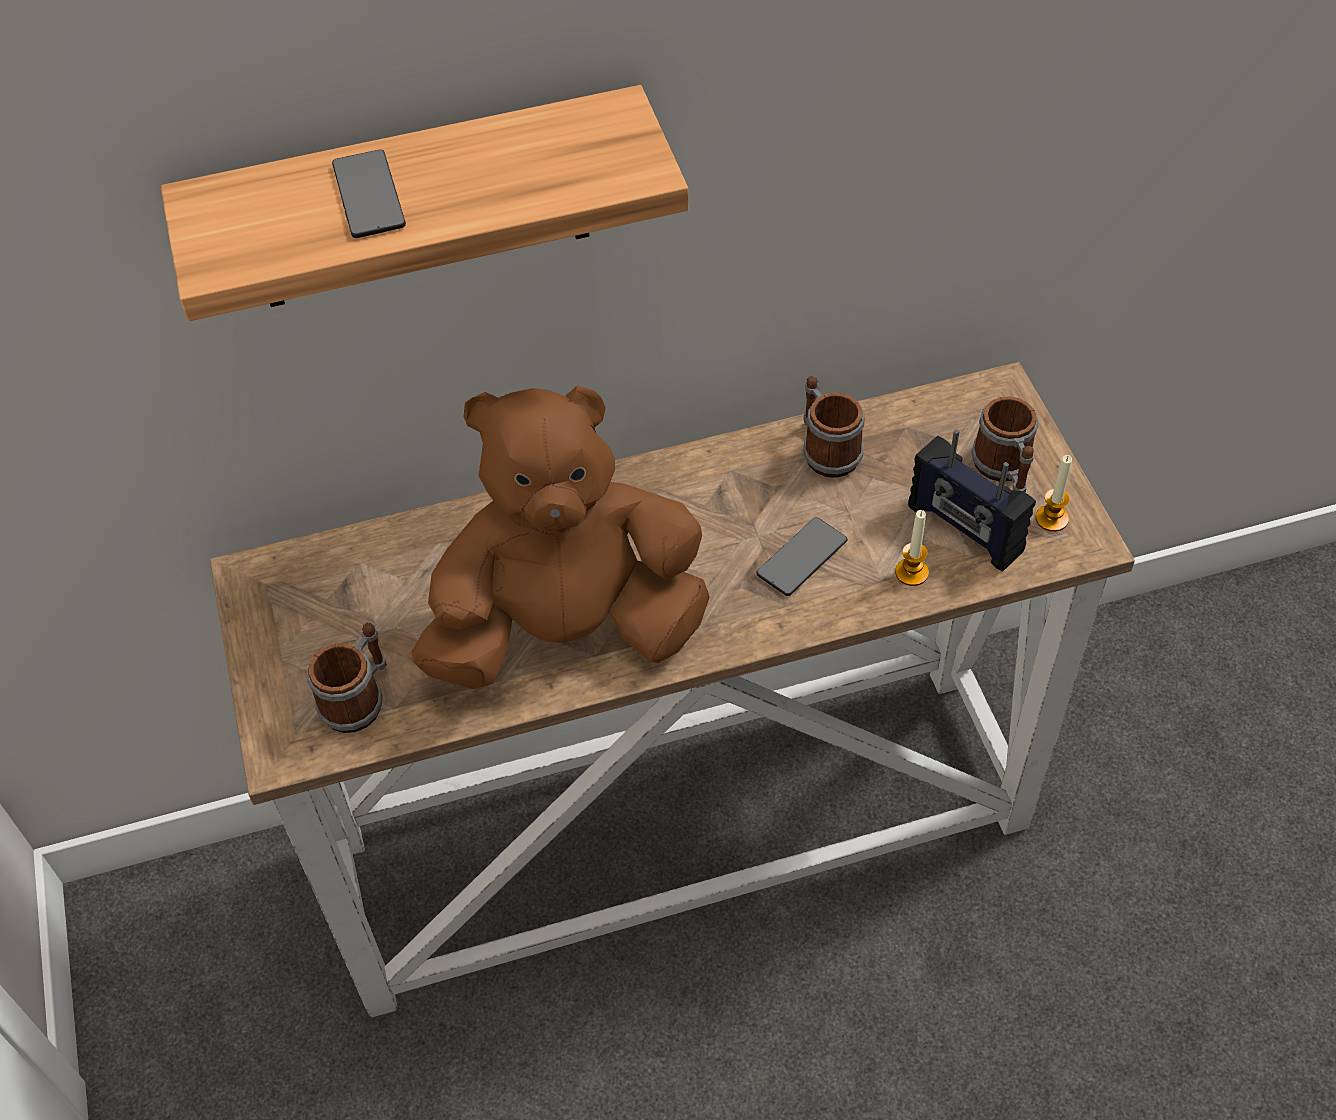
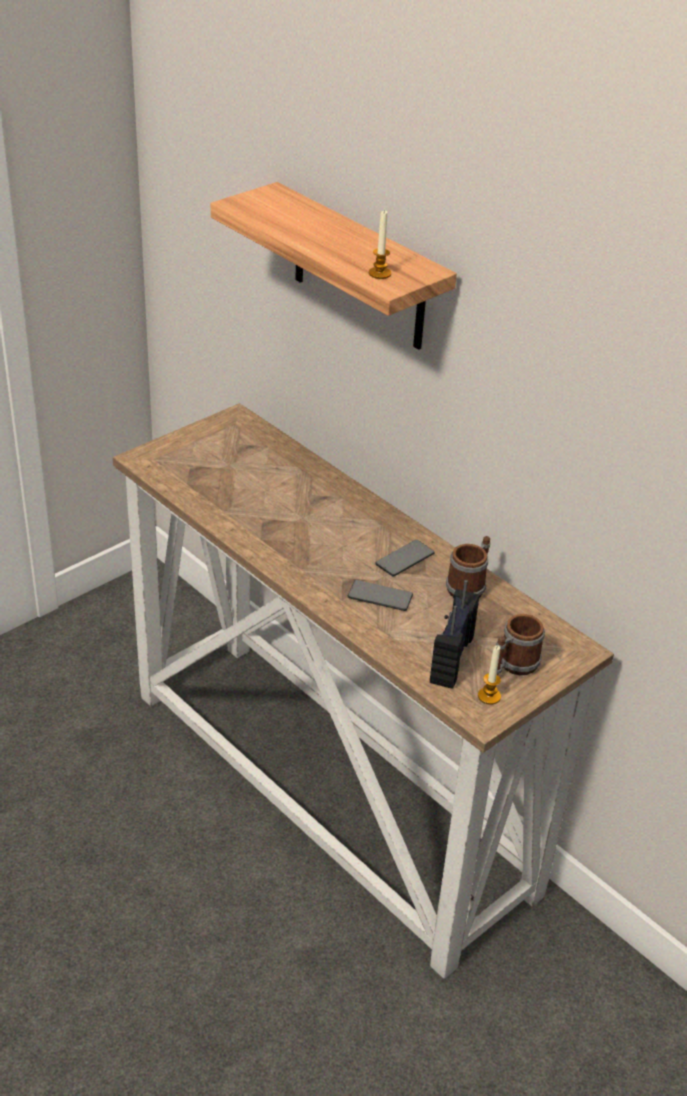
camera: 60 degrees right, 15 degrees down
mug [307,623,387,733] -> none
phone [332,150,406,238] -> phone moved to [375,540,435,576]
brown plush toy [412,385,710,689] -> none
candle [895,510,929,586] -> candle moved to [369,210,391,279]

